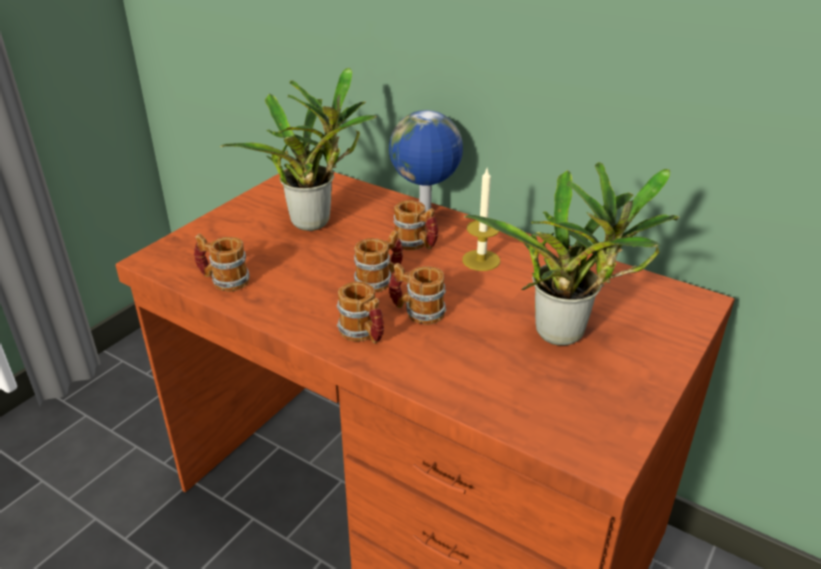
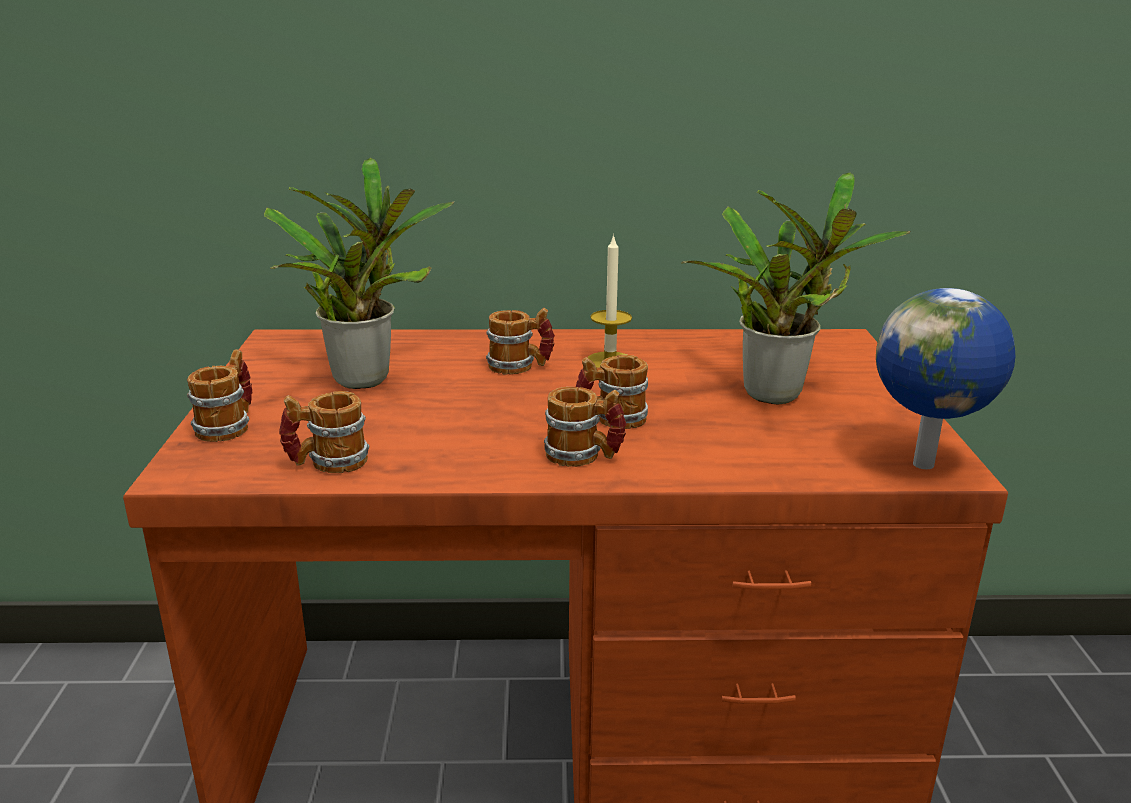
camera: 35 degrees left, 10 degrees down
mug [354,230,403,293] -> mug moved to [187,349,252,442]
globe [389,110,463,213] -> globe moved to [876,288,1015,469]

